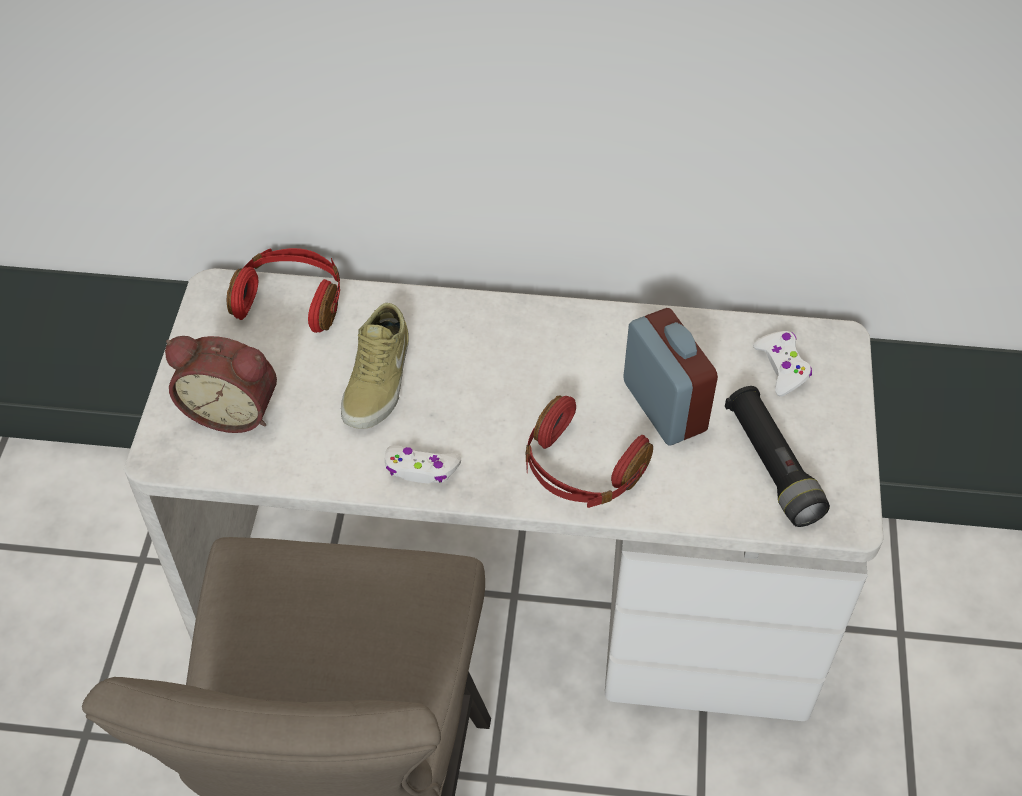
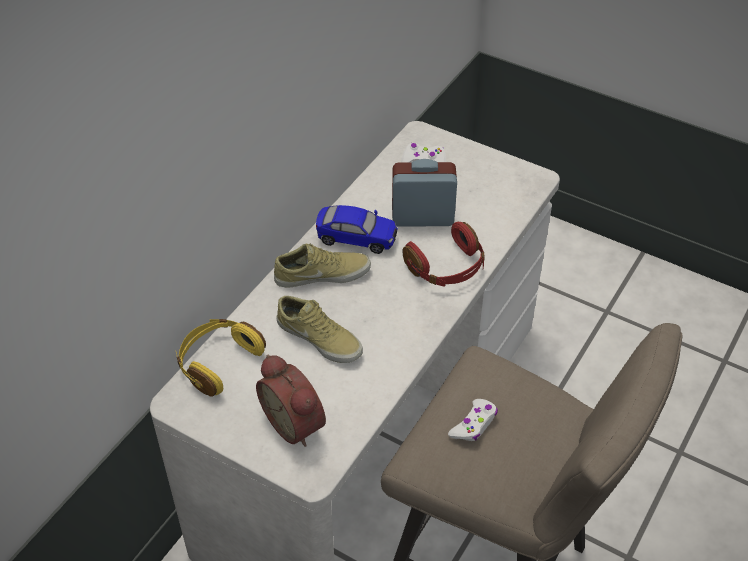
camera: 65 degrees left, 5 degrees down
alarm clock [165,336,277,433] -> alarm clock turned 105 degrees clockwise [256,355,326,447]
red headphones [227,248,340,333] -> yellow headphones [176,319,266,397]
white game controller [385,445,461,483] -> white game controller moved to [448,399,498,441]
black flashlight [725,386,830,527] -> none
none -> beige shoe [274,244,371,288]
none -> toy car [316,205,398,254]

